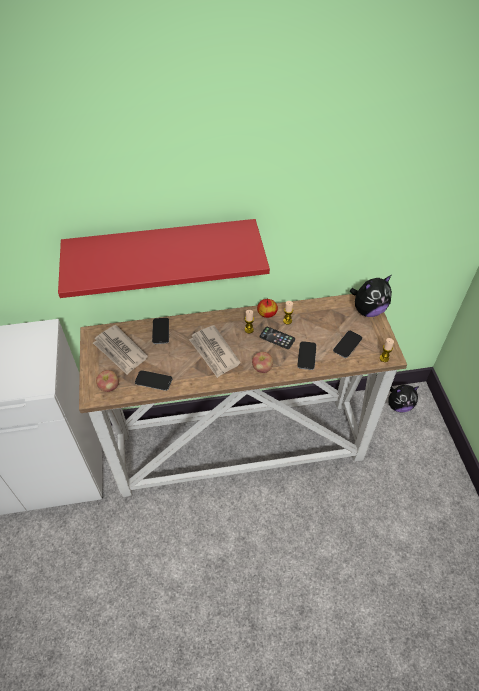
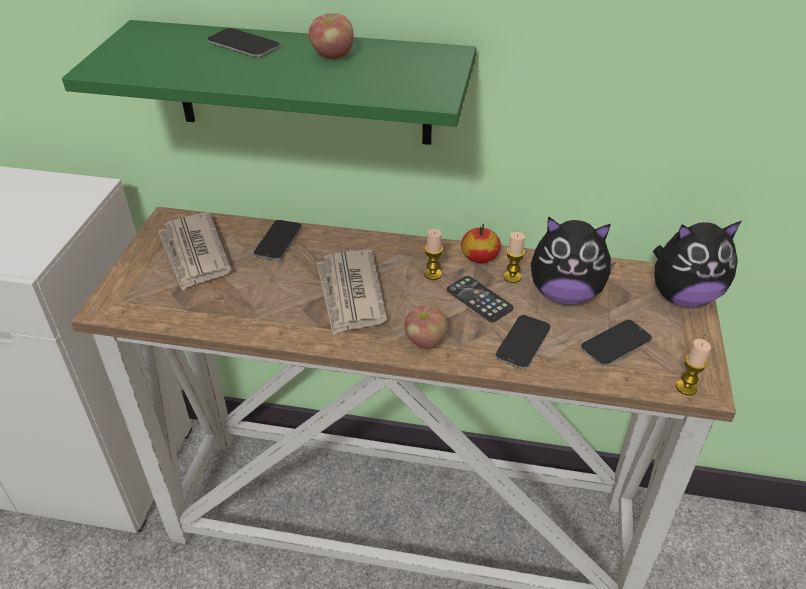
camera: 20 degrees right, 10 degrees down
red shelf [58,219,270,298] -> green shelf [62,20,476,145]
apple [96,370,119,392] -> apple moved to [309,13,354,59]
phone [135,370,173,391] -> phone moved to [207,28,280,57]
plush toy [388,385,419,412] -> plush toy moved to [531,216,616,304]

